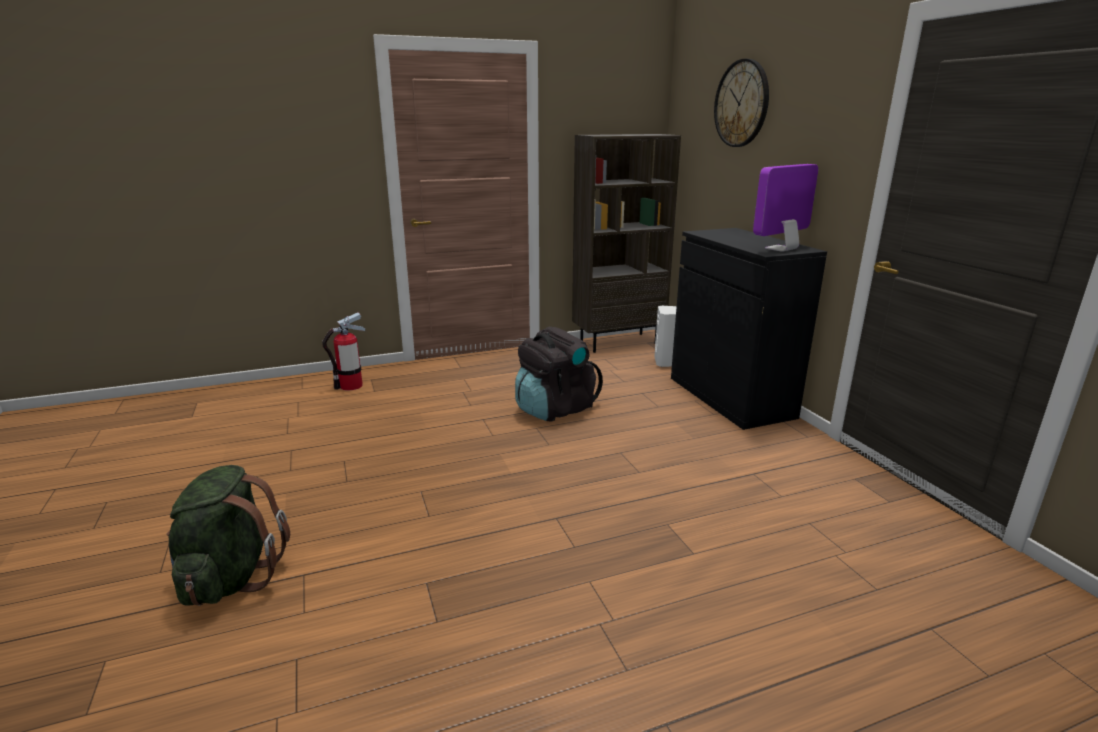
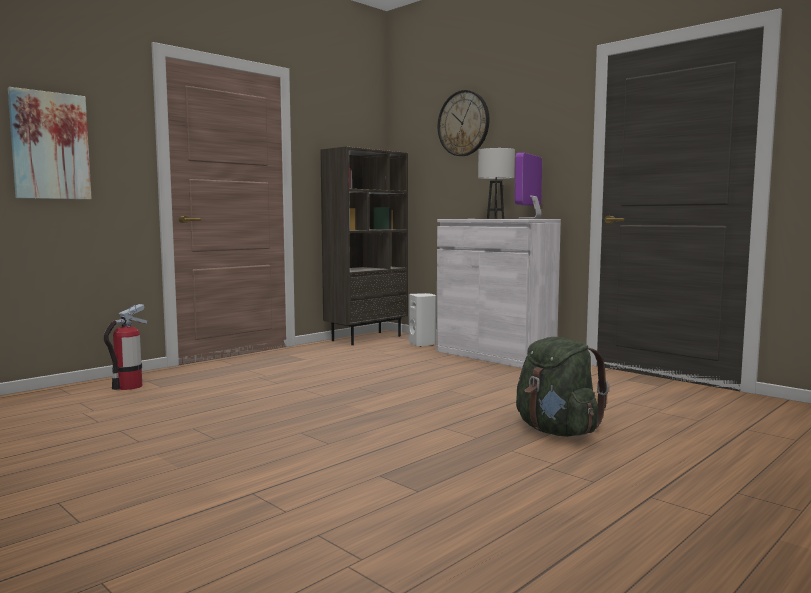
camera: 25 degrees left, 15 degrees down
green backpack [167,465,290,606] -> green backpack moved to [516,337,609,437]
black backpack [515,327,603,422] -> none
black cabinet [671,228,827,430] -> white cabinet [436,219,561,368]
none -> picture [8,87,92,200]
none -> white table lamp [478,148,515,219]

